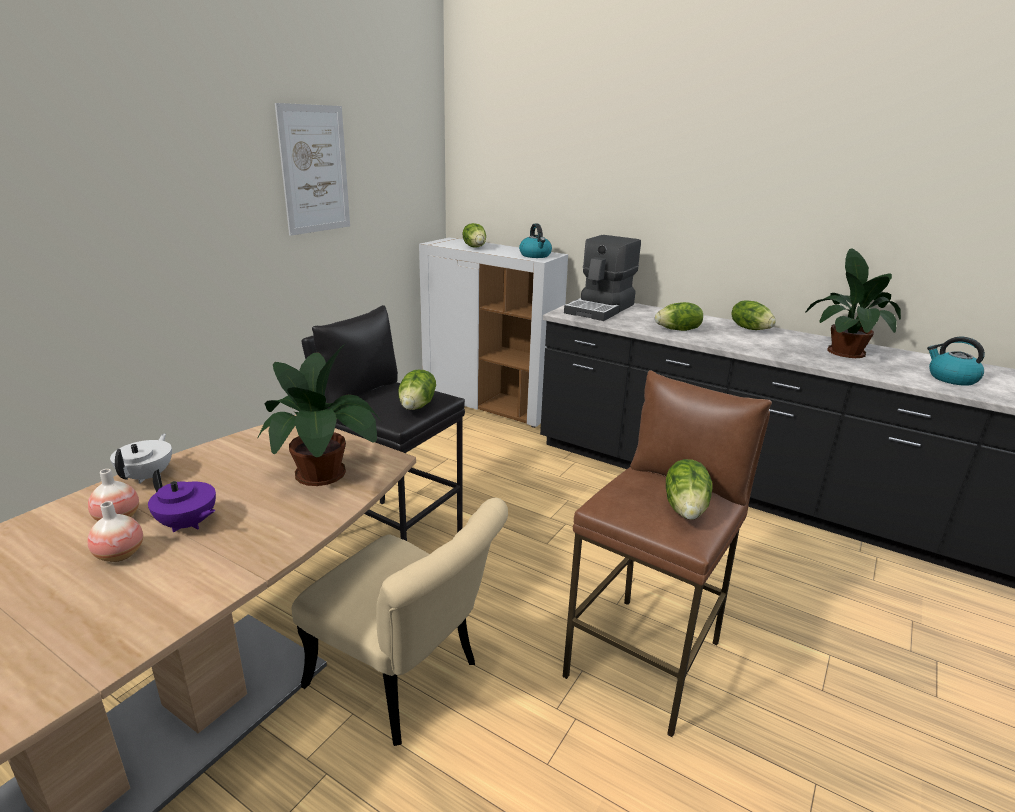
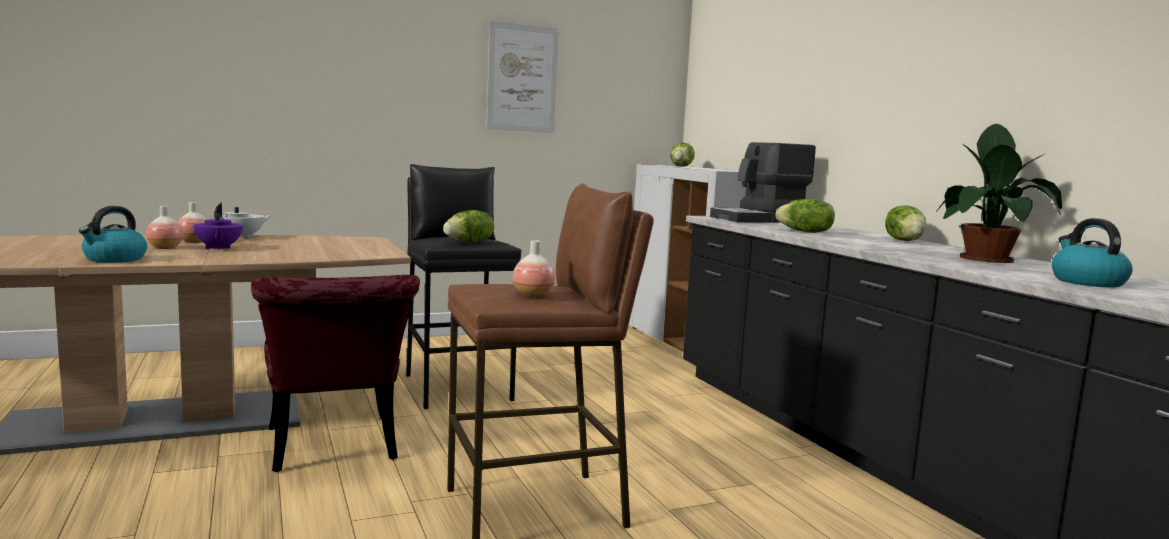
camera: 35 degrees right, 15 degrees down
potted plant [257,343,381,486] -> none
beige chair [292,498,508,746] -> red chair [251,275,420,472]
kettle [519,224,552,258] -> kettle moved to [79,206,147,262]
lettuce [666,459,712,520] -> vase [513,240,555,297]

